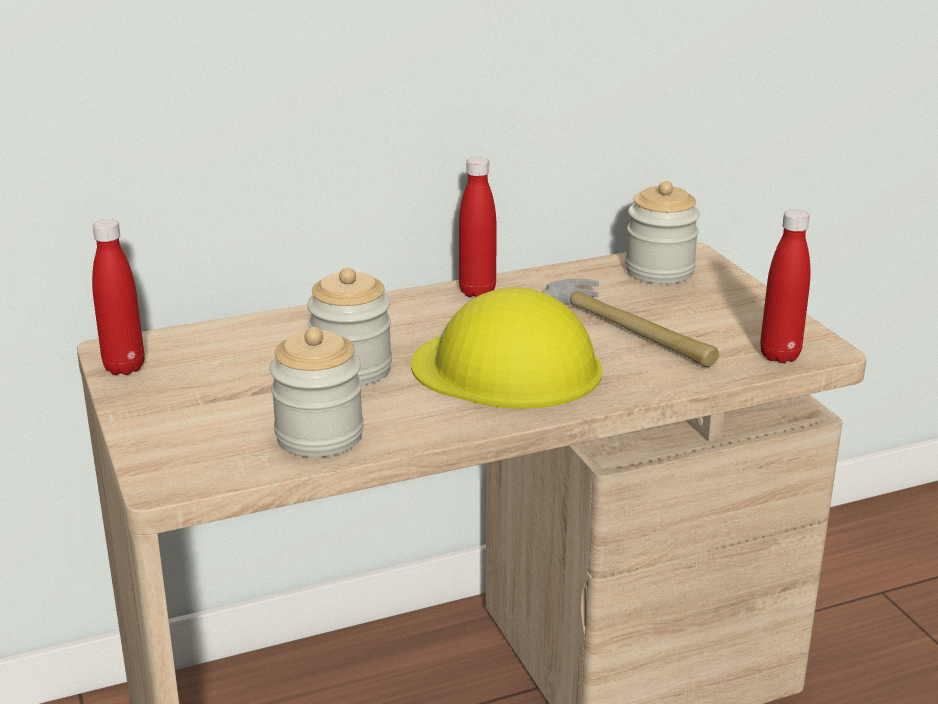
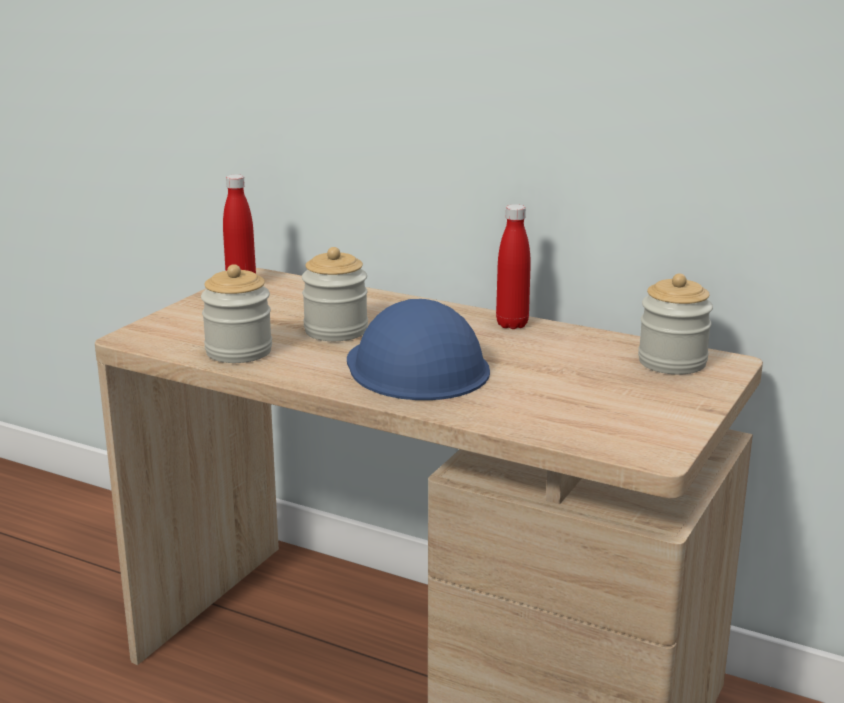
camera: 50 degrees right, 5 degrees down
yellow hard hat [411,287,602,409] -> blue hard hat [347,299,490,400]
hammer [542,279,719,367] -> none
red bottle [760,209,810,363] -> none

